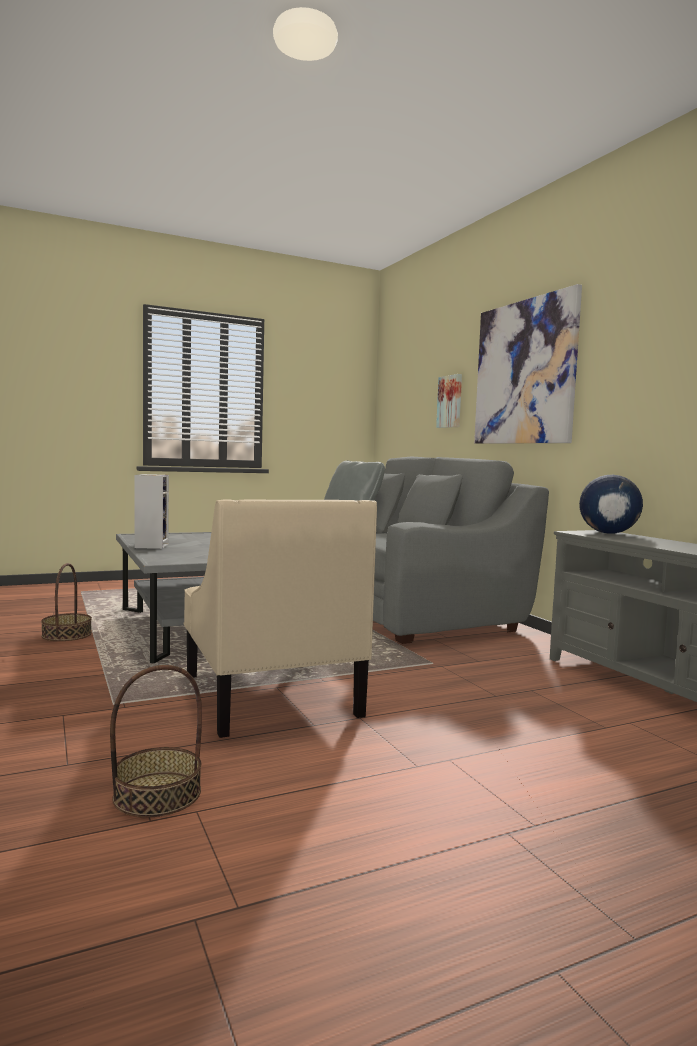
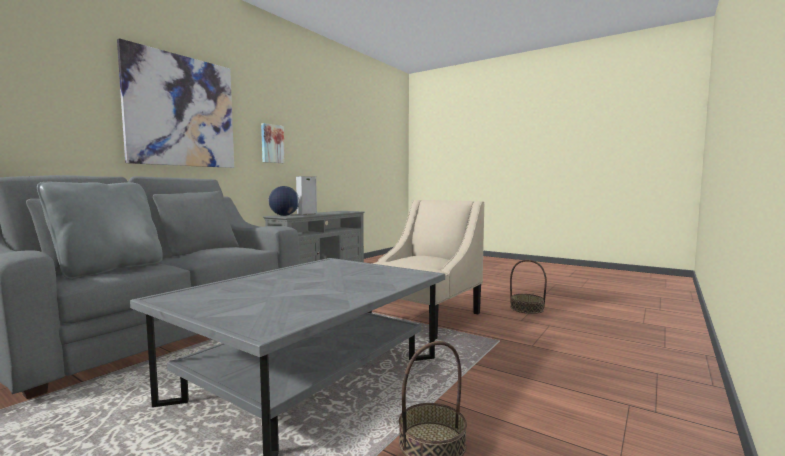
camera: 120 degrees left, 0 degrees up
speaker [134,474,169,549] -> speaker moved to [296,176,317,215]
picture [436,374,462,428] -> picture moved to [261,123,285,163]

